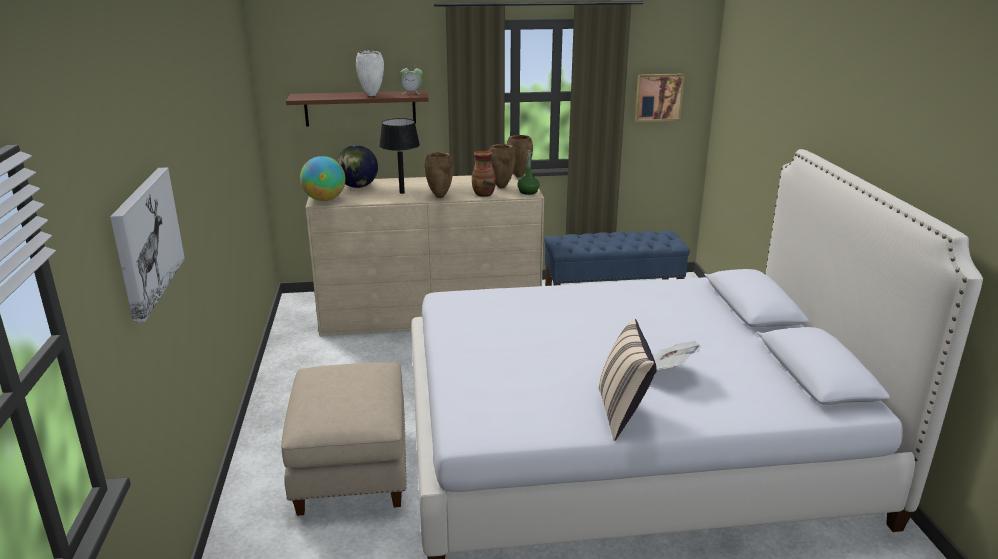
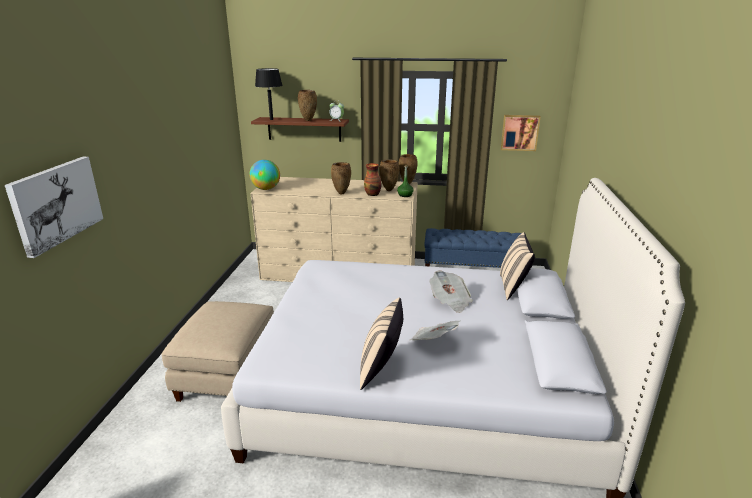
camera: 15 degrees right, 0 degrees up
globe [336,145,378,188] -> none
white vase [356,51,384,96] -> brown vase [298,90,317,121]
black table lamp [379,118,420,194] -> black table lamp moved to [255,68,283,120]
none -> newspaper [429,270,473,313]
none -> beige pillow [500,232,535,301]

